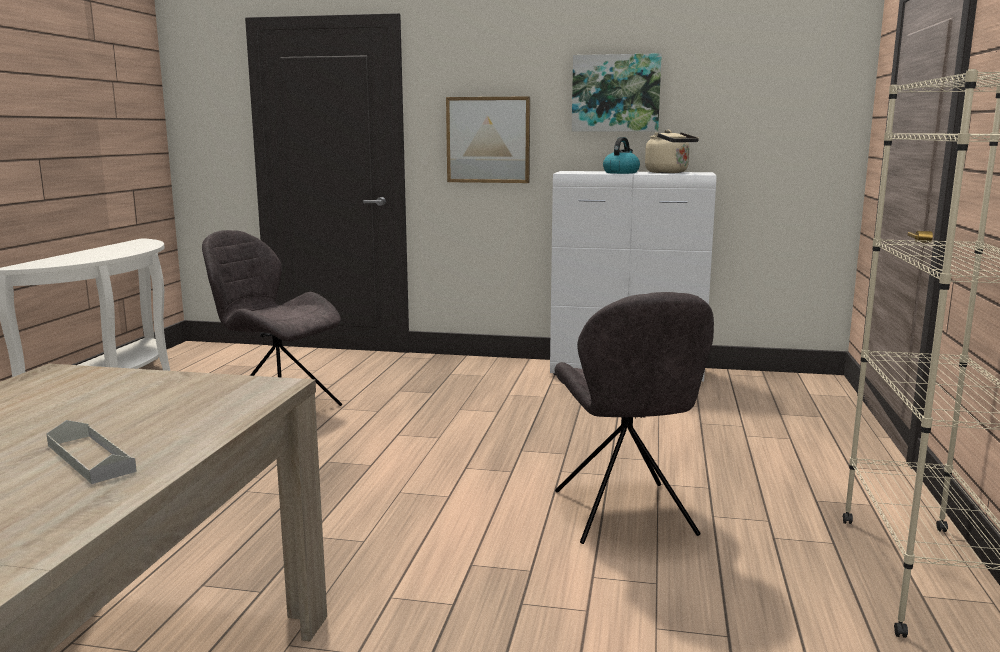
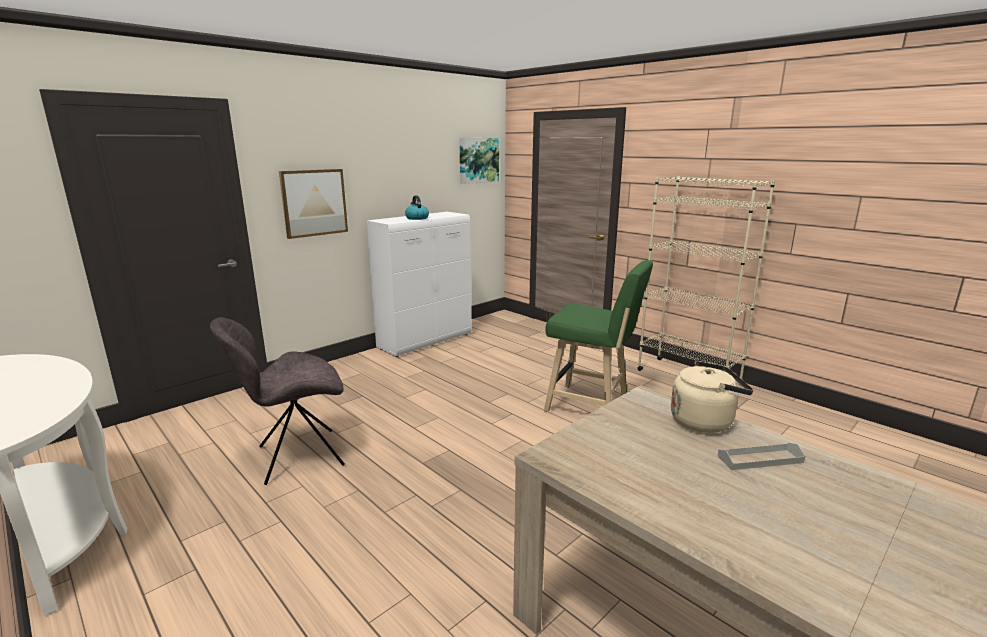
camera: 55 degrees left, 5 degrees up
grey chair [555,292,714,544] -> green stool [544,260,653,412]
picture [572,53,662,132] -> picture moved to [459,138,499,184]
beige kettle [645,130,699,173] -> beige kettle moved to [671,361,753,433]

